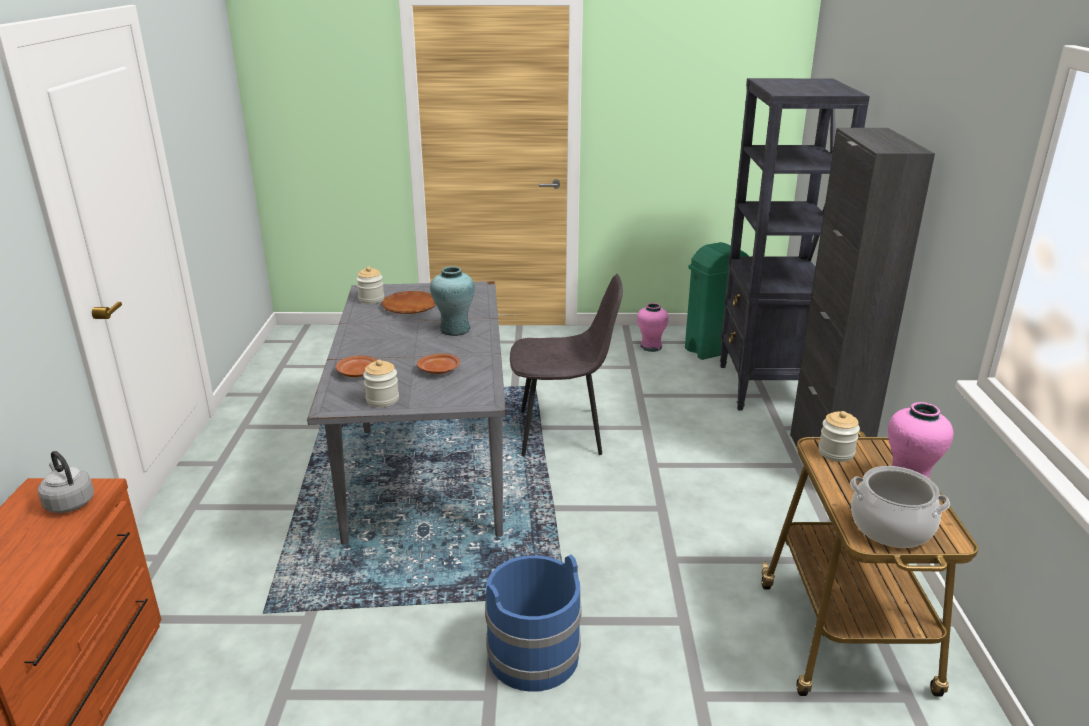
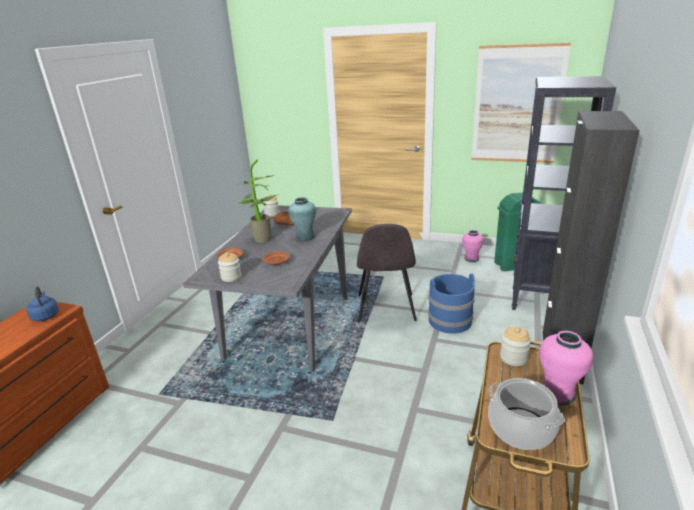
camera: 20 degrees right, 0 degrees up
grey kettle [38,451,94,513] -> blue kettle [26,286,59,321]
blue bucket [485,554,582,692] -> blue bucket moved to [428,273,475,334]
grey chair [510,274,623,456] -> grey chair turned 75 degrees clockwise [357,224,417,322]
none -> potted plant [237,159,279,243]
none -> picture [472,43,571,163]

